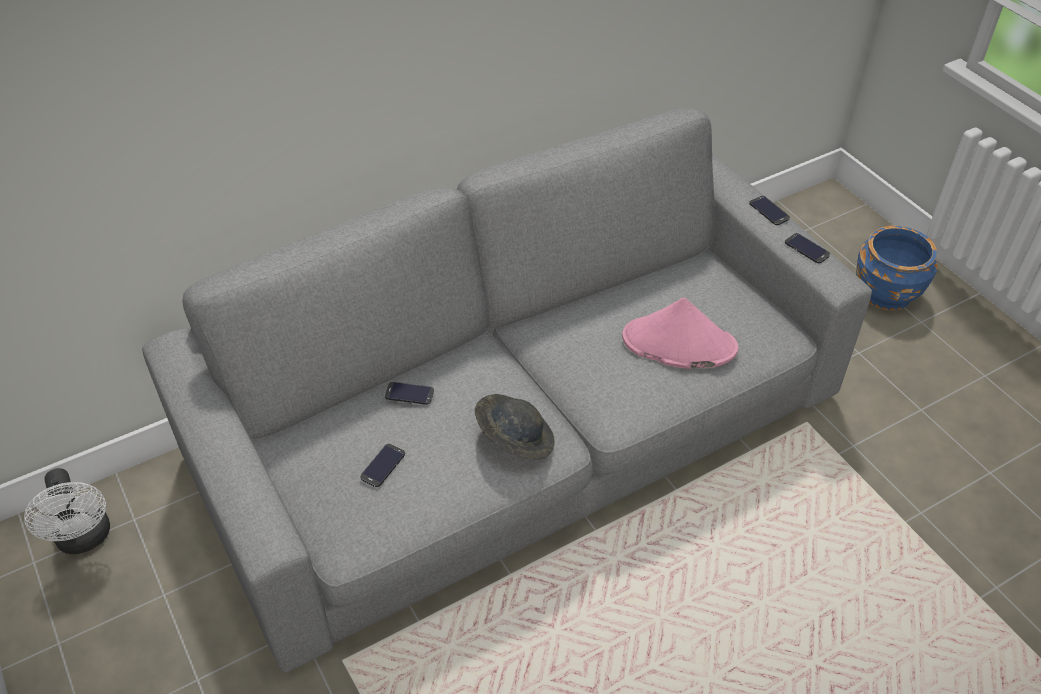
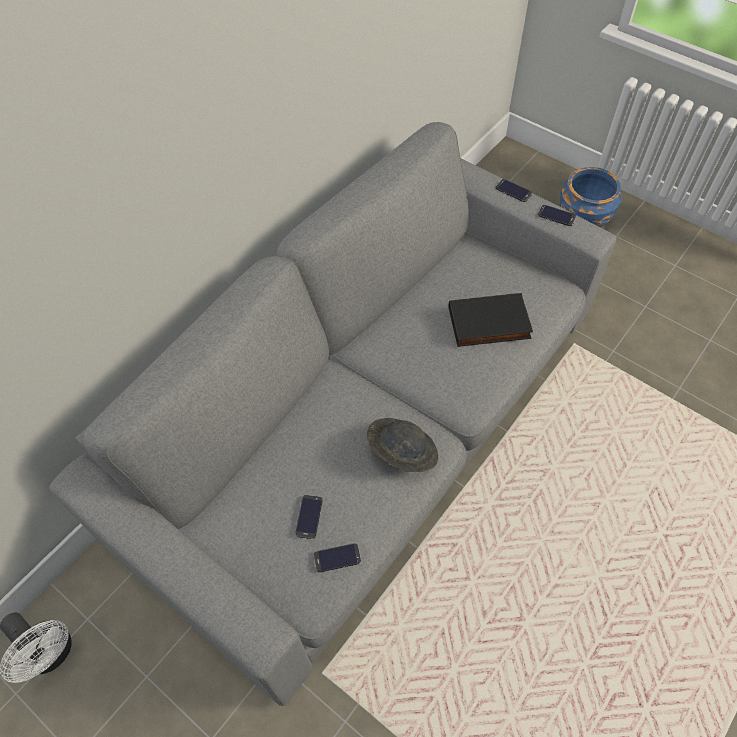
camera: 20 degrees left, 10 degrees up
phone [384,382,434,405] -> phone moved to [314,543,361,572]
pink hat [622,298,738,369] -> black book [449,293,533,347]

